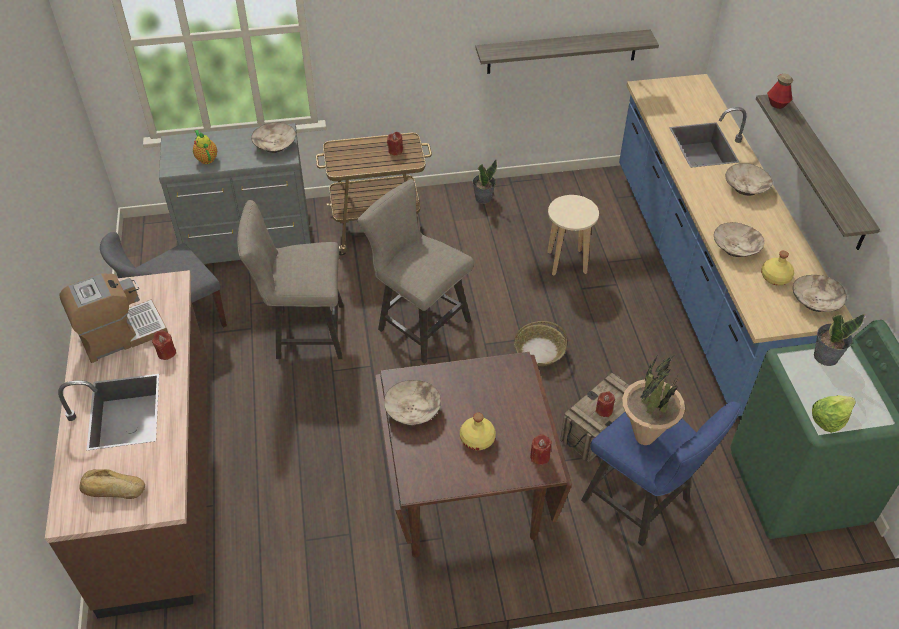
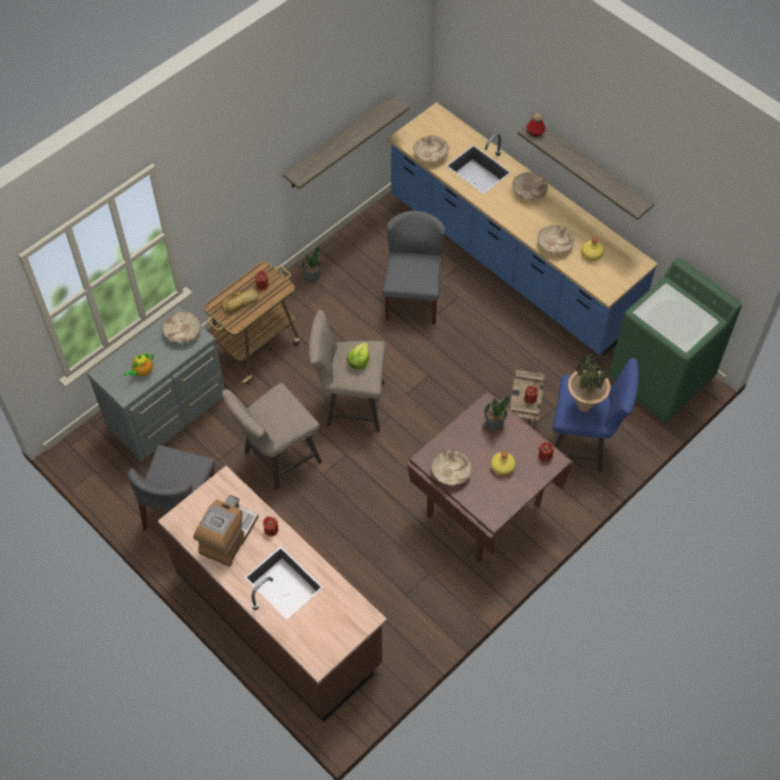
camera: 35 degrees left, 10 degrees up
bread [79,469,145,499] -> bread moved to [221,290,259,313]
teapot [193,130,217,164] -> teapot turned 75 degrees counterclockwise [124,353,153,377]
basket [514,321,567,366] -> none
beige stool [547,195,599,276] -> grey chair [383,211,445,324]
beige bowl [793,275,847,312] -> beige bowl moved to [413,136,449,162]
lettuce [812,395,856,433] -> lettuce moved to [346,342,369,370]
potted plant [814,314,865,366] -> potted plant moved to [484,396,510,431]

